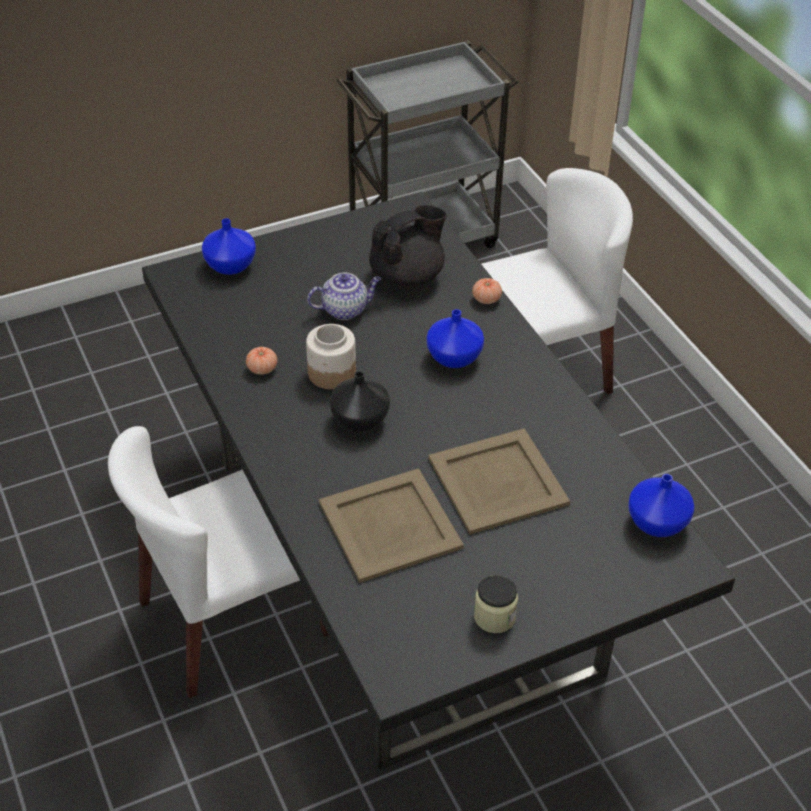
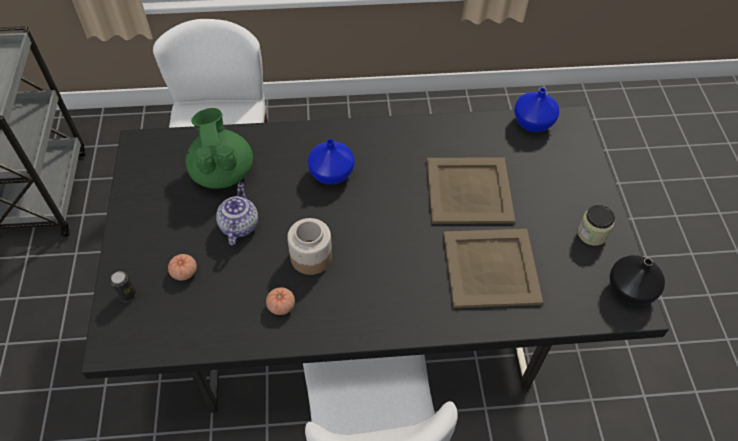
camera: 70 degrees left, 10 degrees up
blue vase [202,218,256,275] -> can [110,271,136,302]
black vase [330,371,390,432] -> black vase moved to [610,255,665,306]
black teapot [369,205,447,287] -> green teapot [186,108,253,189]
tomato [472,278,502,304] -> tomato moved to [168,254,197,281]

